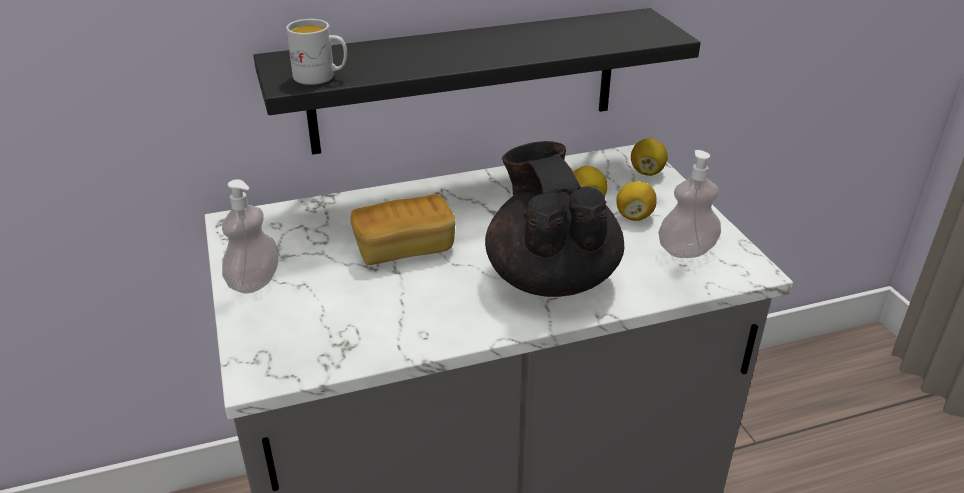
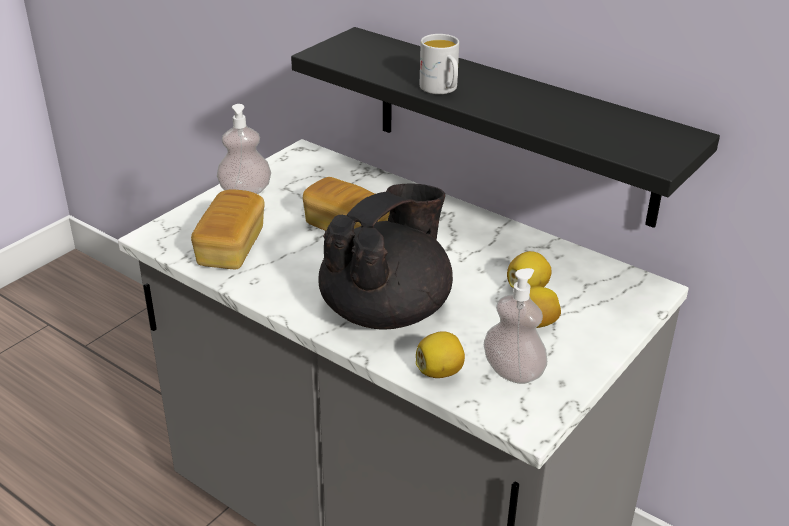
camera: 55 degrees right, 0 degrees up
white mug [286,19,347,85] -> white mug moved to [420,34,459,94]
lemon [631,138,668,176] -> lemon moved to [416,331,465,378]
none -> bread [191,189,265,269]

